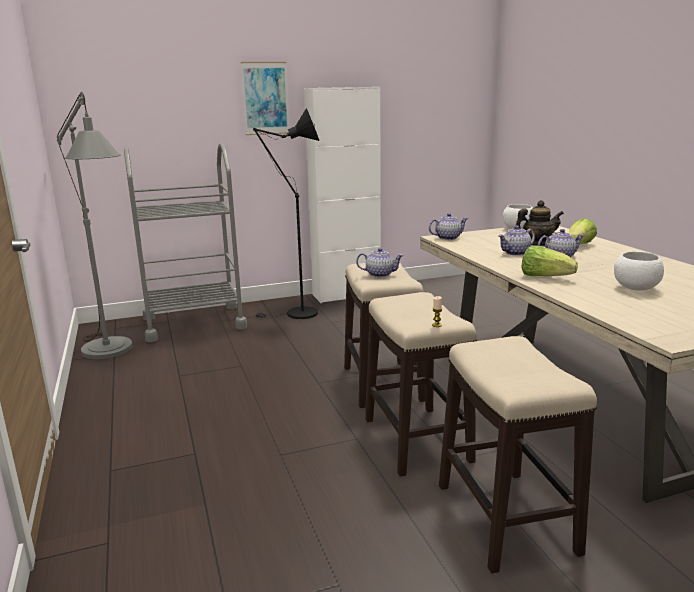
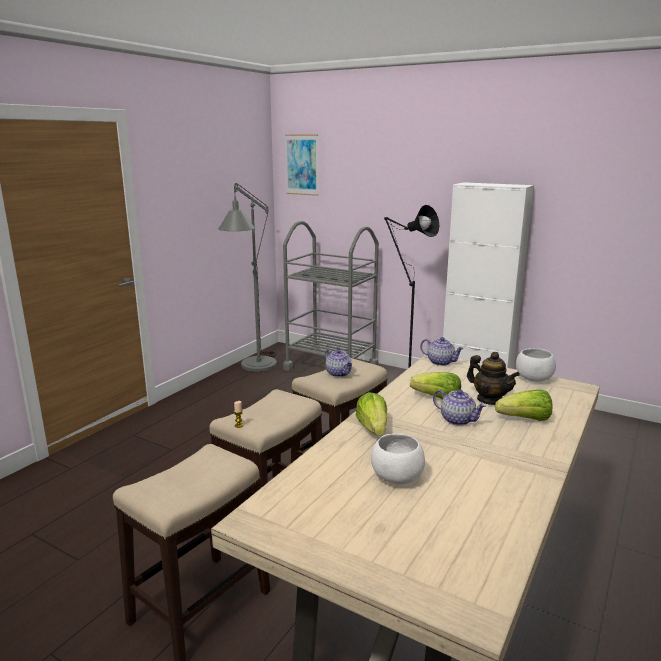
camera: 50 degrees right, 0 degrees up
picture [241,62,289,135] -> picture moved to [285,135,318,196]
teapot [498,225,535,256] -> lettuce [410,372,461,399]

